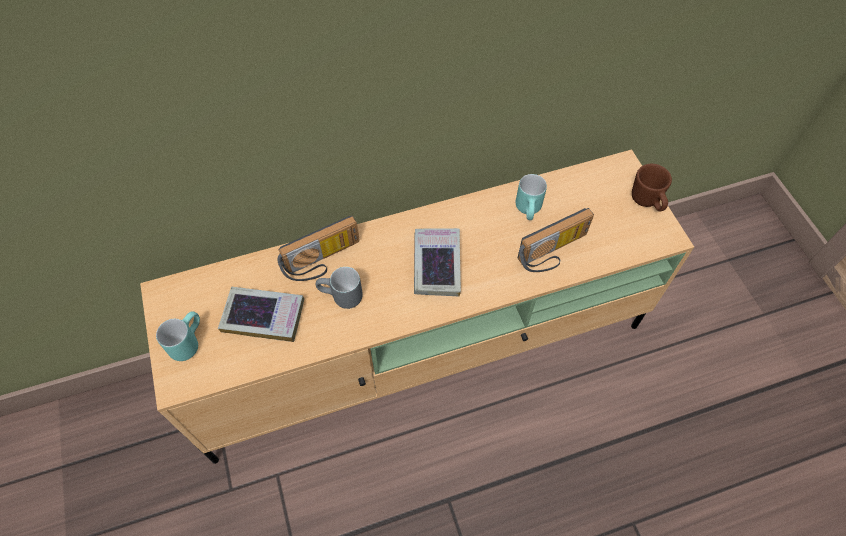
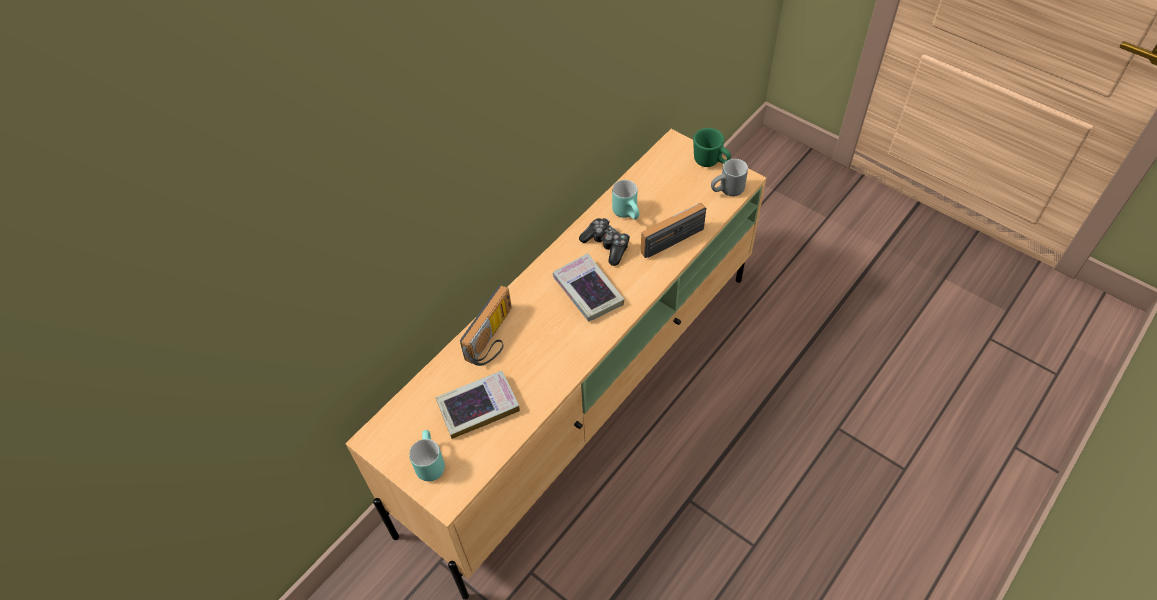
camera: 30 degrees left, 5 degrees down
grey mug [316,267,363,309] -> grey mug moved to [711,159,748,196]
radio [518,208,594,272] -> radio turned 150 degrees counterclockwise [641,203,707,258]
brown mug [632,164,672,211] -> green mug [693,128,731,167]
none -> game controller [579,218,630,266]

